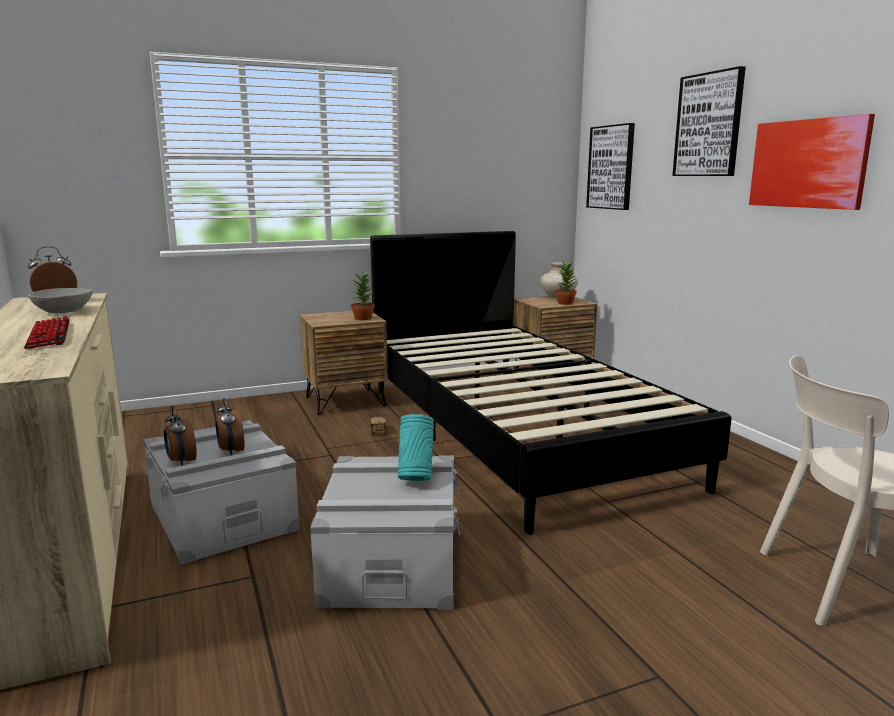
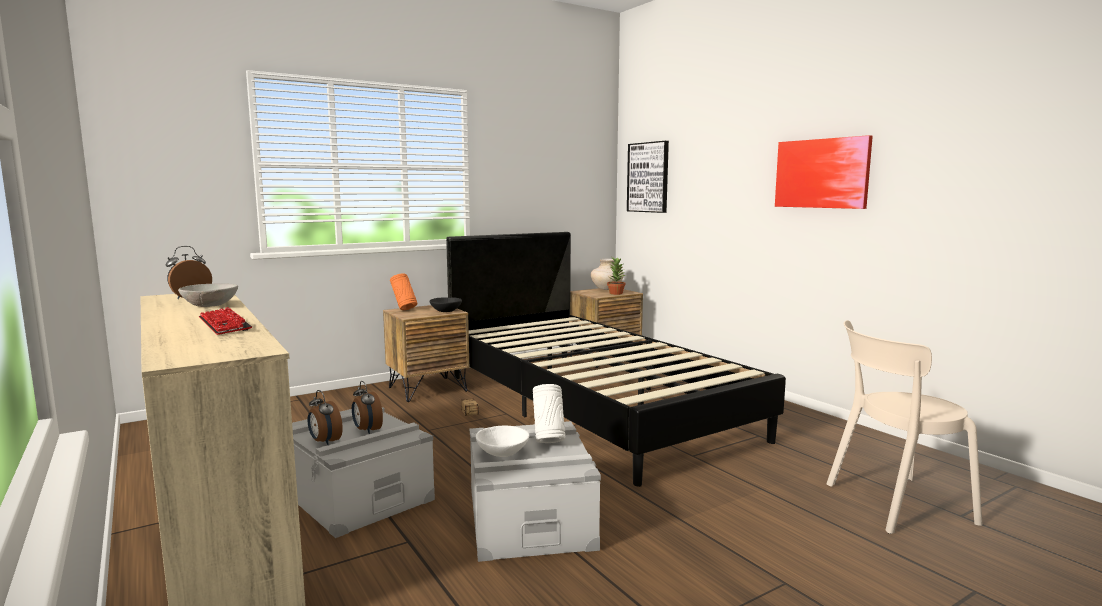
camera: 10 degrees left, 5 degrees down
potted plant [351,270,375,320] -> black bowl [430,297,462,312]
turquoise vase [398,414,434,481] -> white vase [533,384,565,443]
picture [672,66,746,176] -> none
none -> orange vase [390,273,418,310]
none -> white bowl [476,426,529,457]

